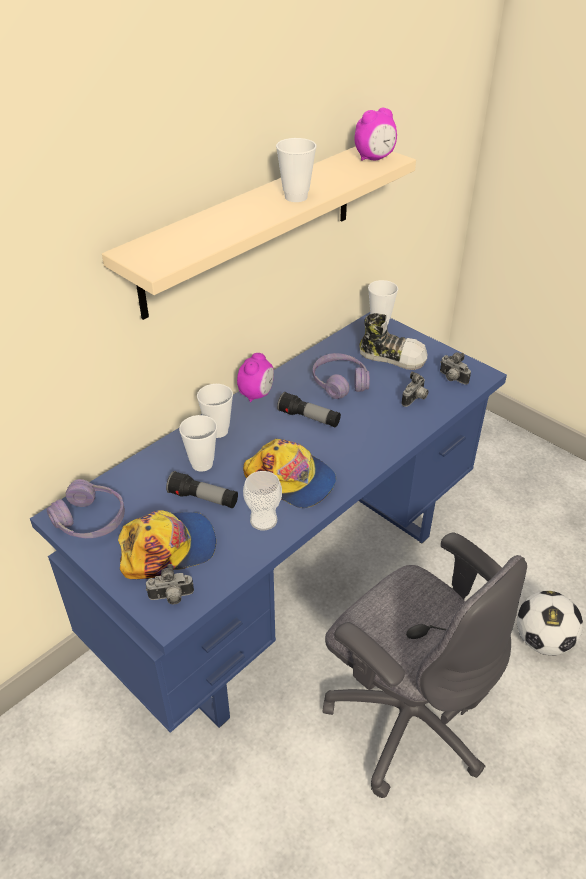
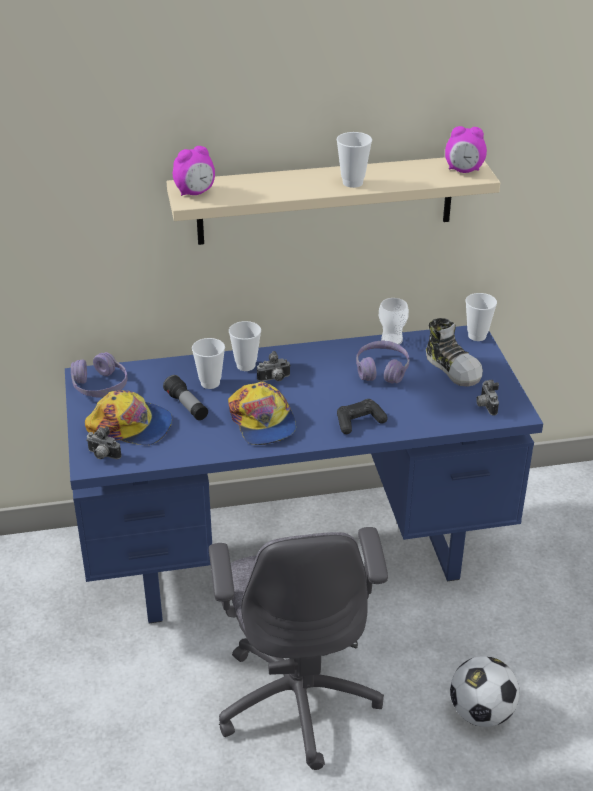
camera: 35 degrees right, 5 degrees down
alarm clock [237,353,274,402] -> alarm clock moved to [173,146,215,196]
cup [243,471,282,531] -> cup moved to [379,298,409,345]
flashlight [277,392,341,427] -> none
camera [402,372,429,407] -> camera moved to [257,351,291,382]
none -> black game controller [337,399,387,434]

